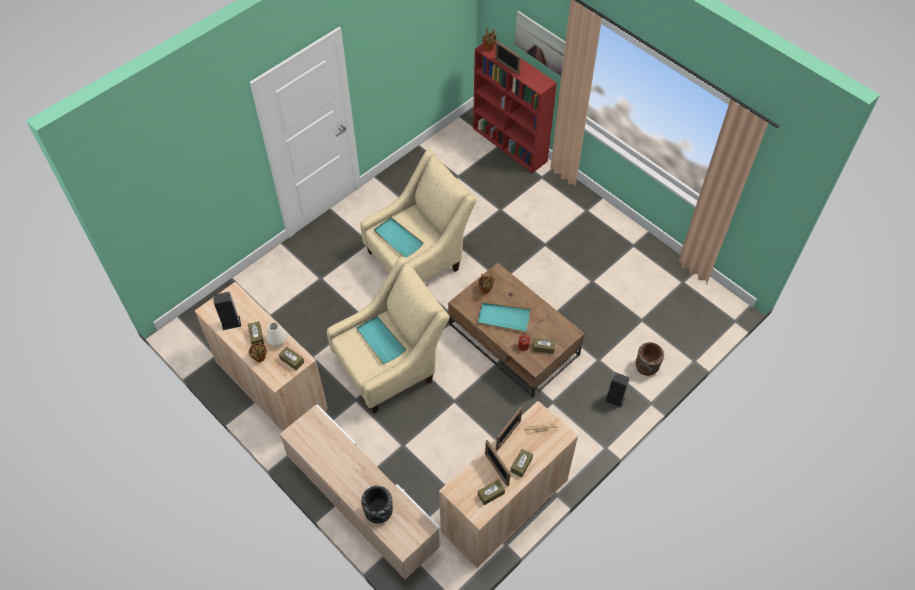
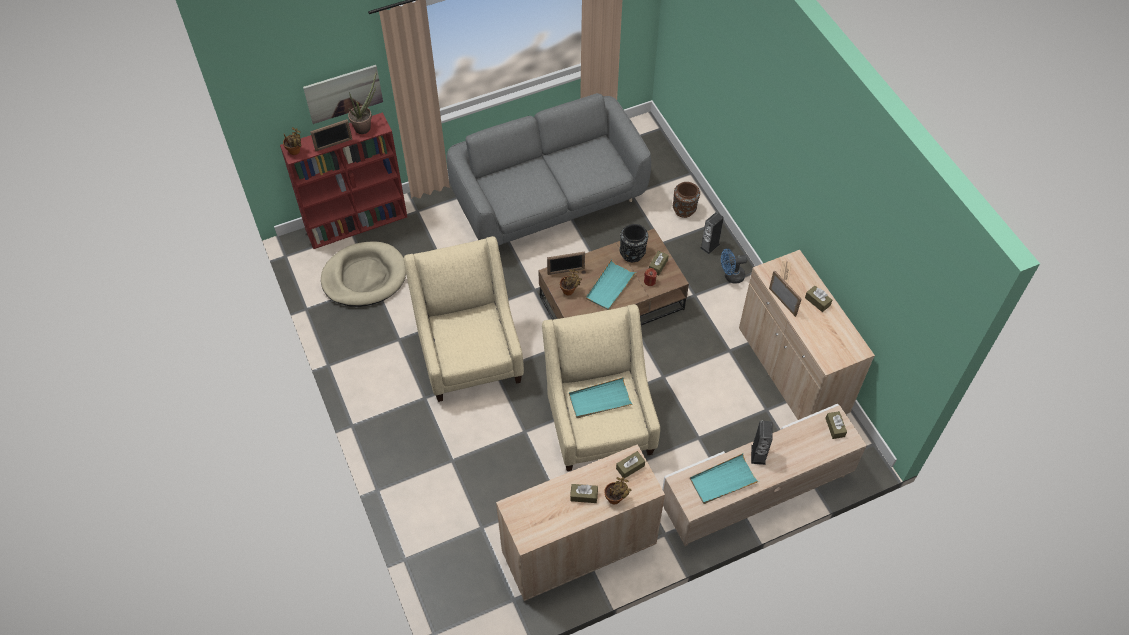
camera: 70 degrees left, 0 degrees up
speaker [213,292,241,330] -> speaker moved to [751,421,773,465]
white vase [266,322,287,347] -> none
black vase [361,486,393,524] -> black vase moved to [620,224,648,262]
turquoise tray [374,217,424,257] -> turquoise tray moved to [690,453,759,504]
brown tissue box [478,480,505,505] -> brown tissue box moved to [825,411,847,439]
picture frame [485,440,511,486] -> picture frame moved to [547,252,585,275]
none -> beige dog bed [321,241,406,307]
none -> potted plant [348,71,377,134]
none -> grey sofa [447,93,651,246]
none -> blue fan [721,248,747,284]

